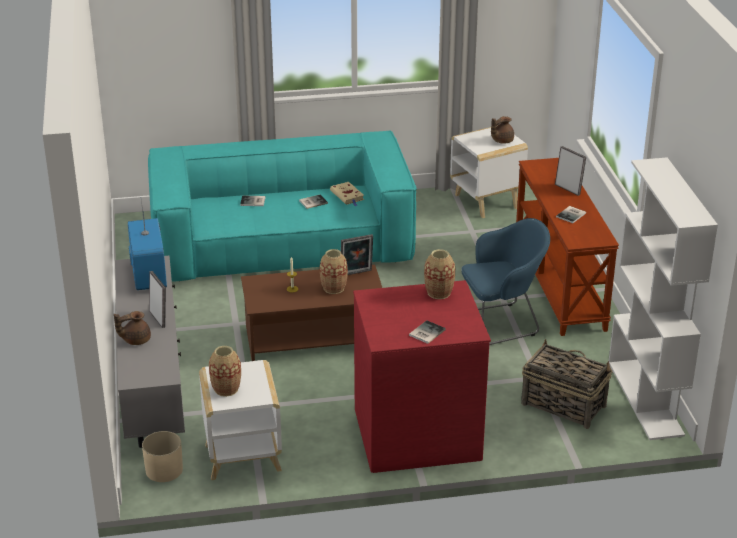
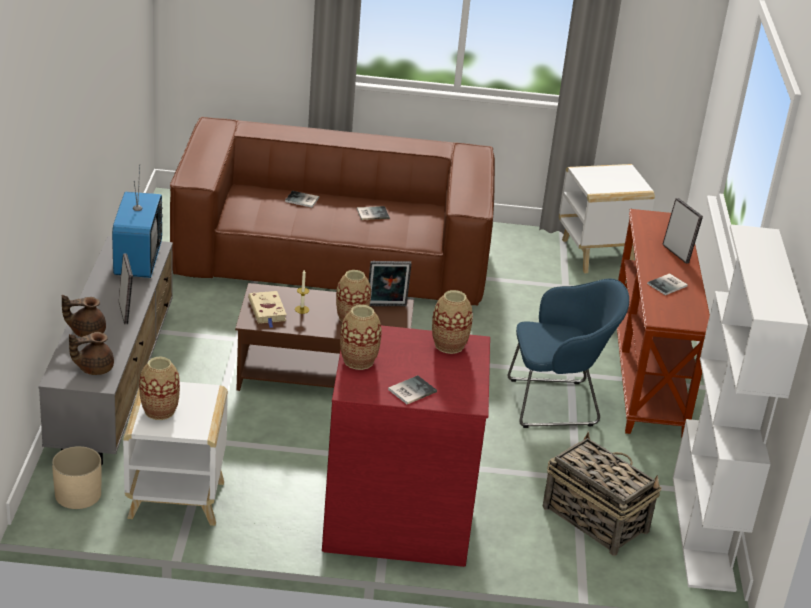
camera: 10 degrees right, 0 degrees up
turquoise sofa [148,131,417,282] -> brown sofa [170,117,495,306]
beige book [330,182,364,206] -> beige book moved to [248,291,287,328]
brown teapot [491,116,514,144] -> brown teapot moved to [69,332,114,375]
none -> vase [340,305,382,370]

